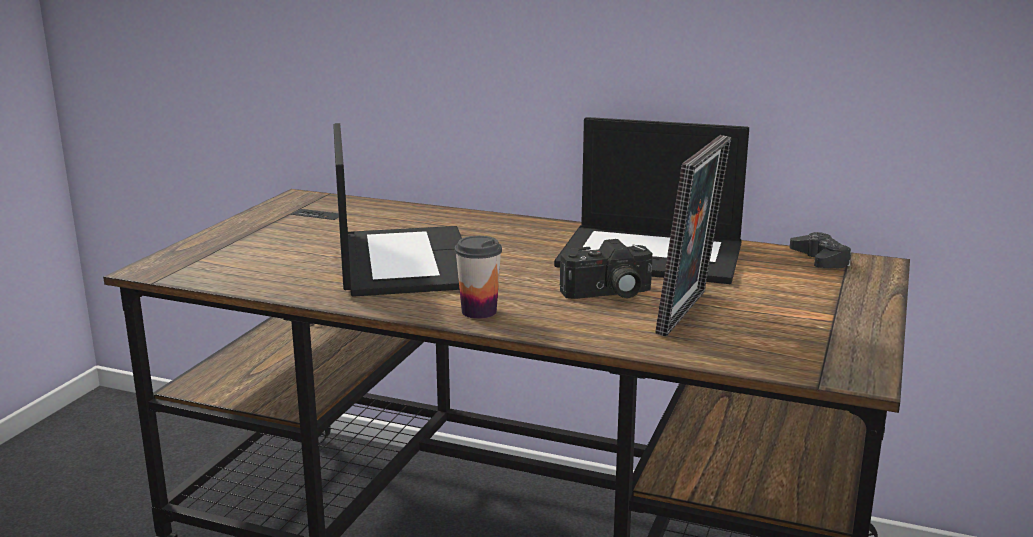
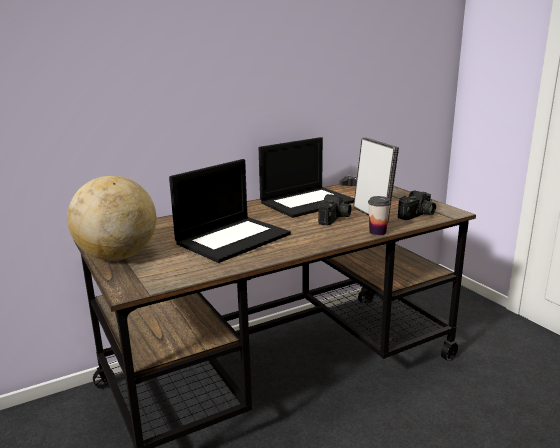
camera: 50 degrees left, 0 degrees up
laptop [333,123,462,297] -> laptop turned 105 degrees clockwise [169,159,291,263]
cup [455,236,502,319] -> cup moved to [368,196,391,235]
none -> globe [67,176,156,261]
none -> camera [398,190,436,220]

